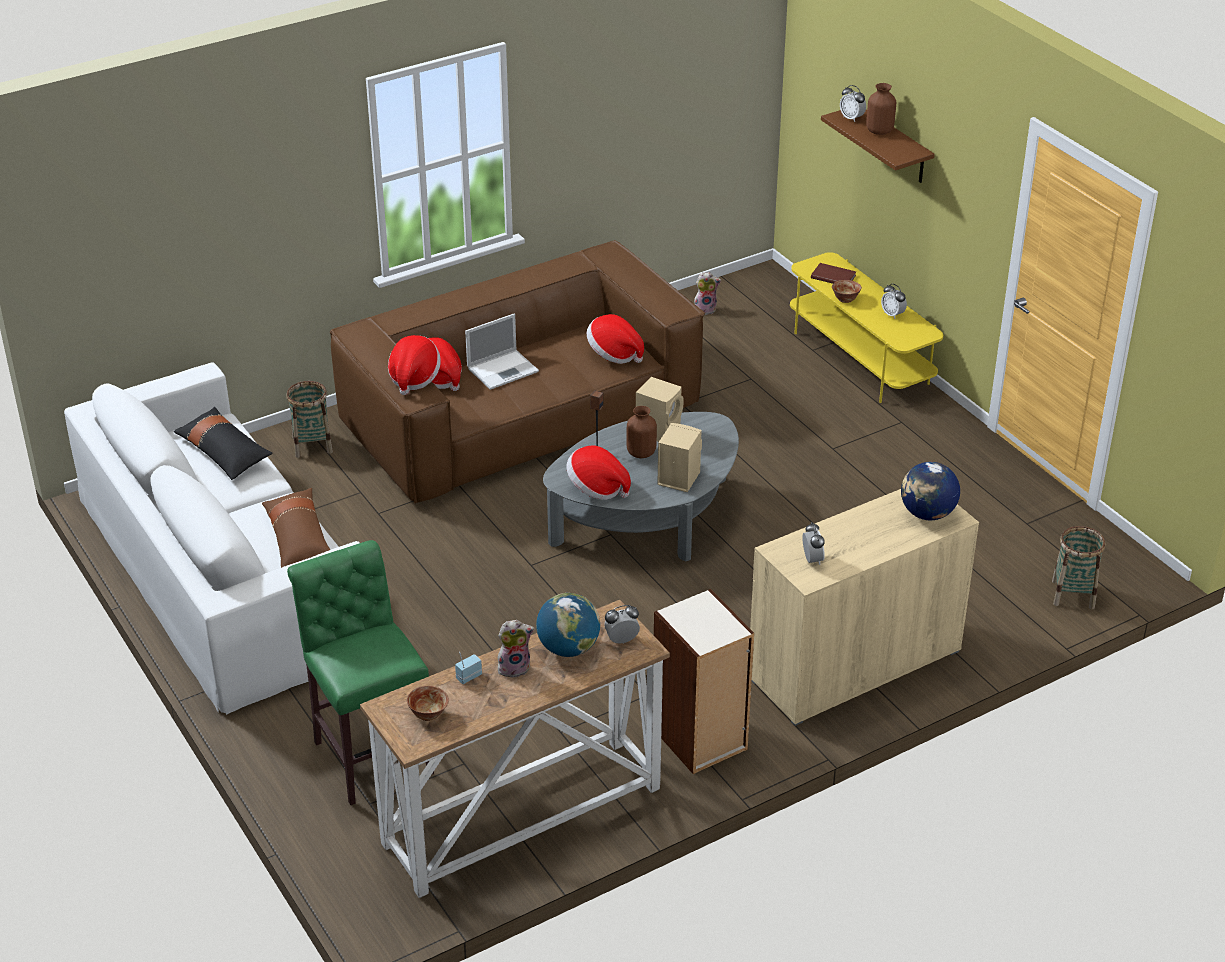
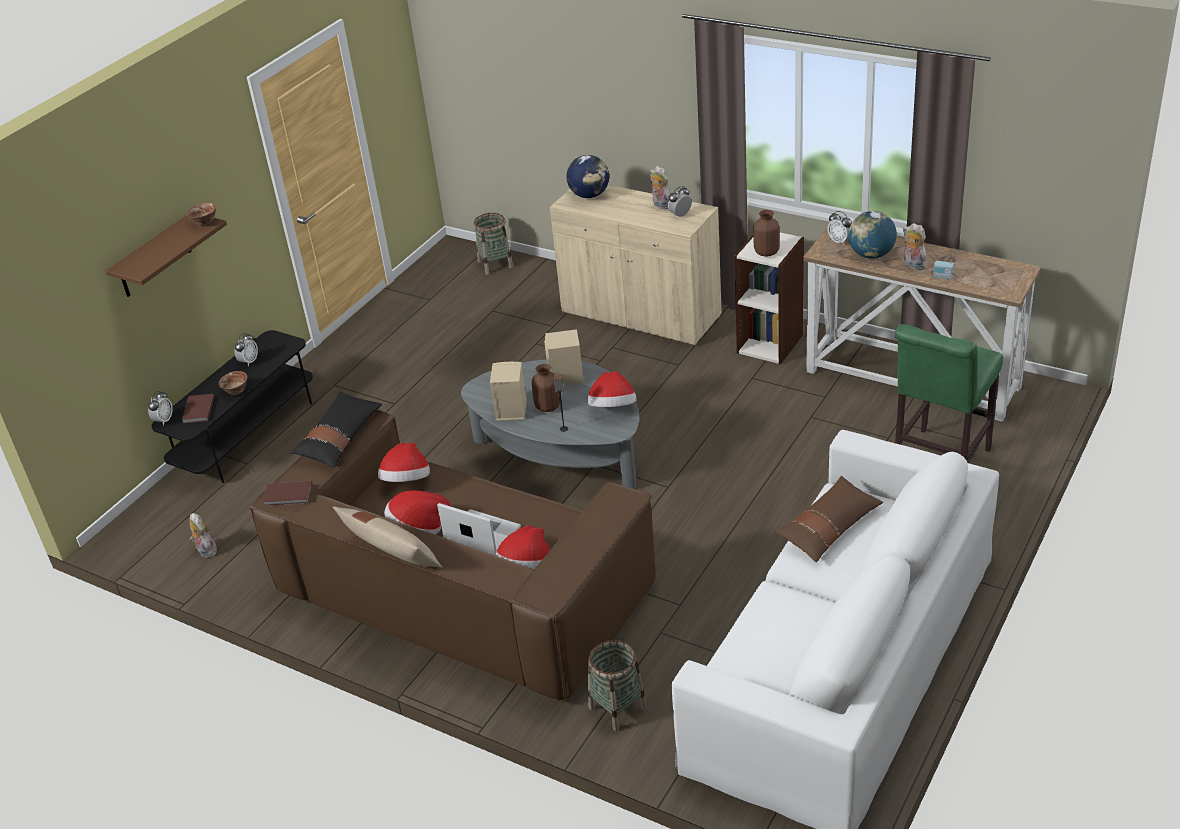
camera: 115 degrees left, 0 degrees up
black pillow [174,407,273,480] -> black pillow moved to [291,392,382,468]
hat [388,335,441,395] -> hat moved to [384,490,451,534]
bowl [407,686,449,721] -> bowl moved to [186,203,216,226]
yellow tv stand [790,252,943,403] -> black tv stand [152,330,313,483]
alarm clock [840,85,866,122] -> alarm clock moved to [148,391,173,425]
brown vase [866,83,896,135] -> brown vase moved to [753,210,780,257]
none -> brown book [263,481,313,506]
none -> beige pillow [333,507,442,568]
none -> plush toy [650,166,671,209]

